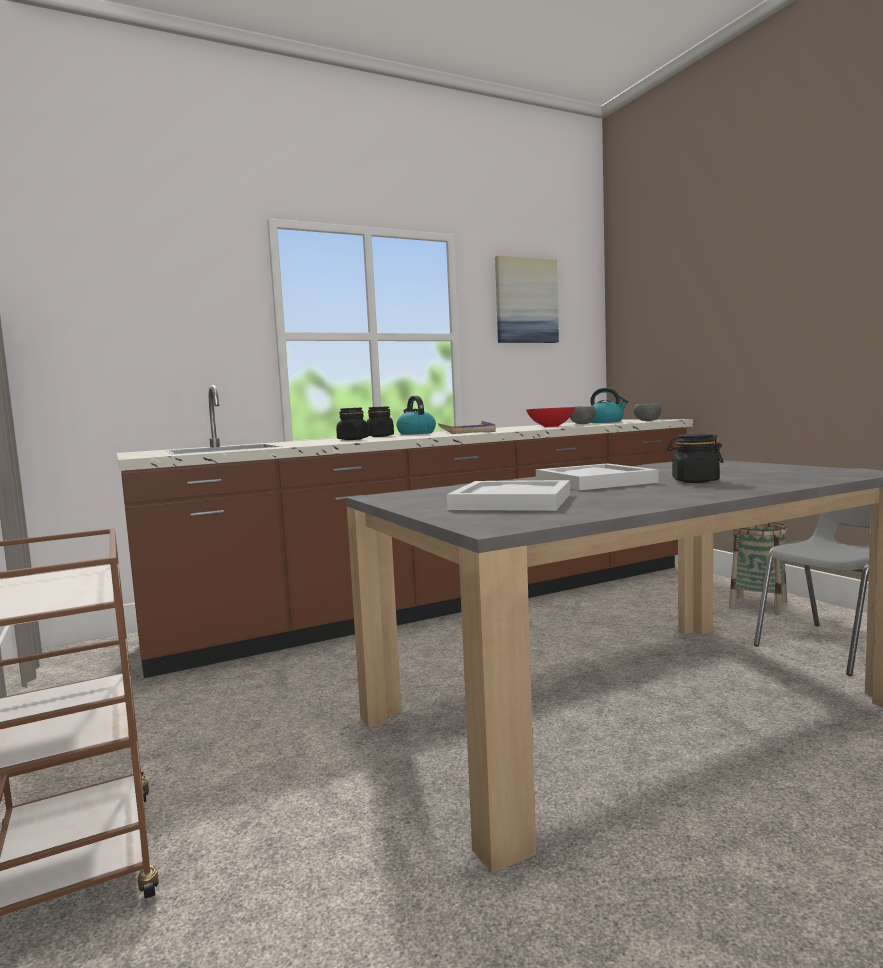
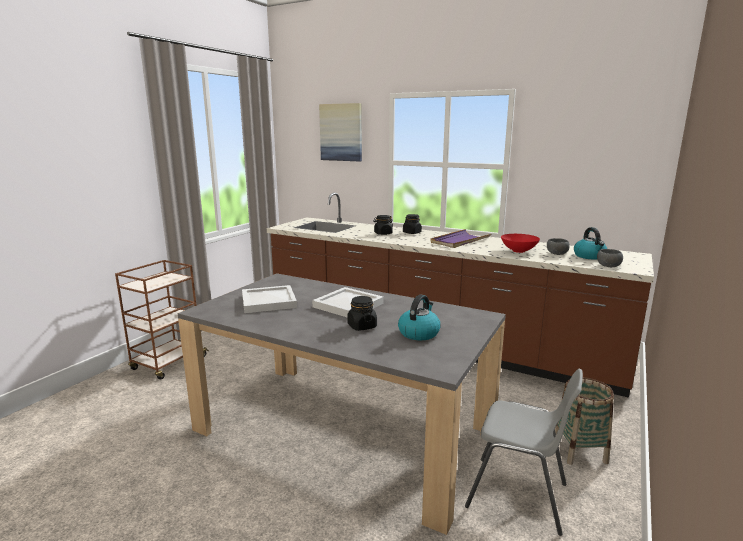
camera: 55 degrees right, 10 degrees up
kettle [396,396,436,435] -> kettle moved to [398,295,441,340]
picture [495,255,559,343] -> picture moved to [319,103,362,161]

